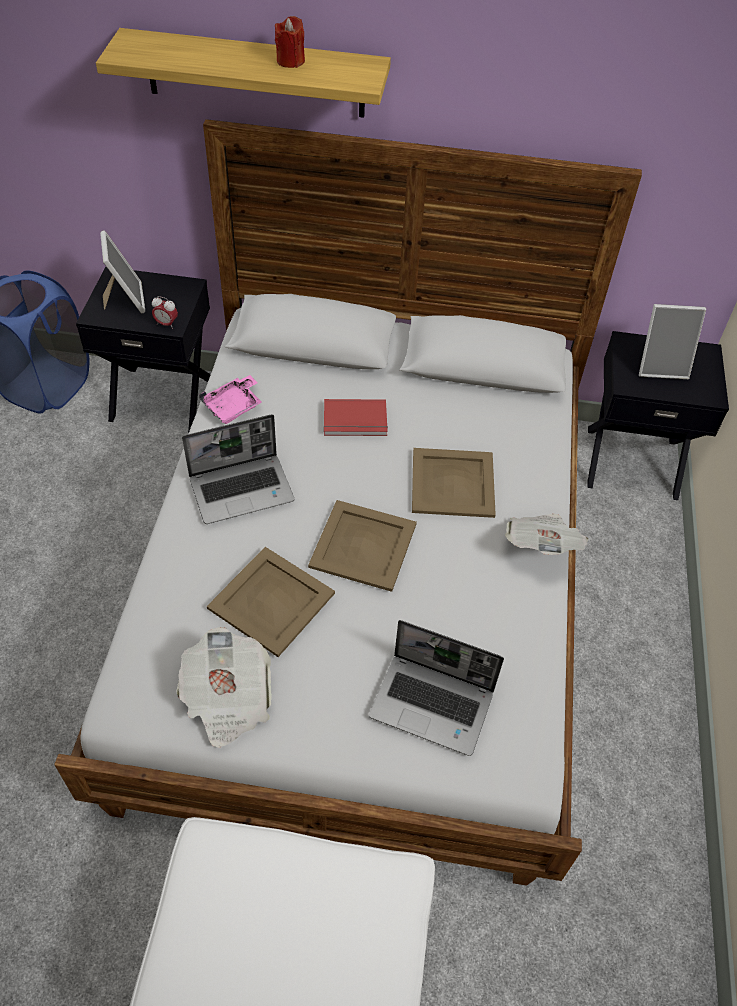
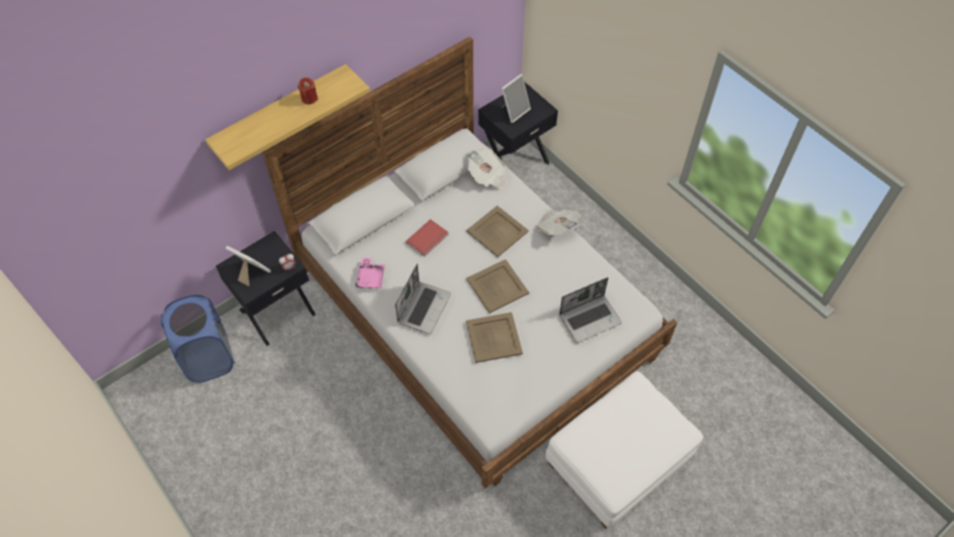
camera: 45 degrees left, 5 degrees up
newspaper [176,627,272,748] -> newspaper moved to [467,147,508,190]

